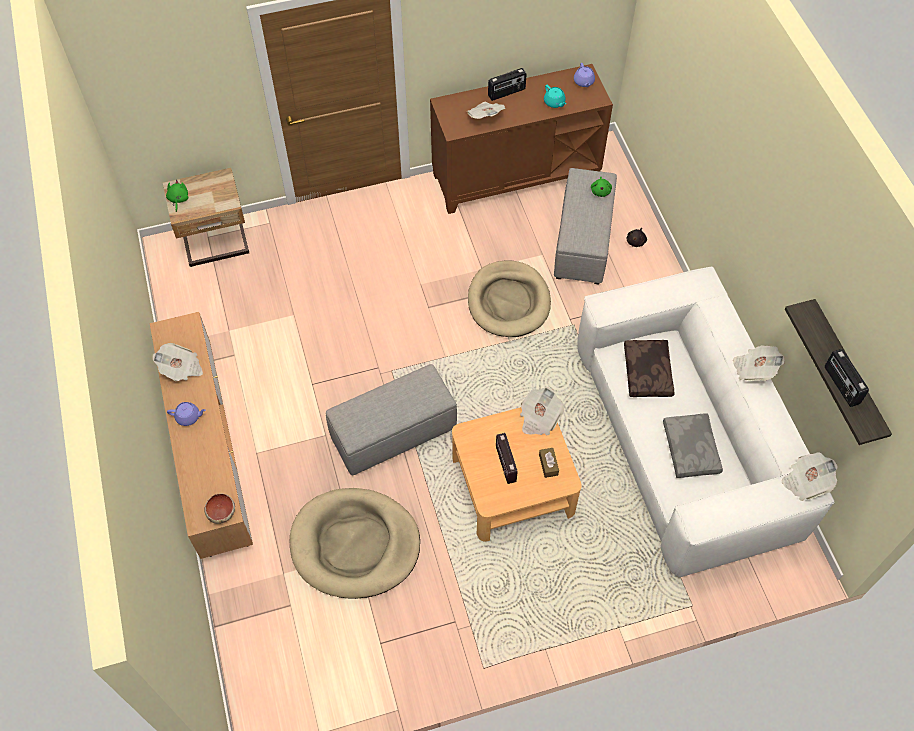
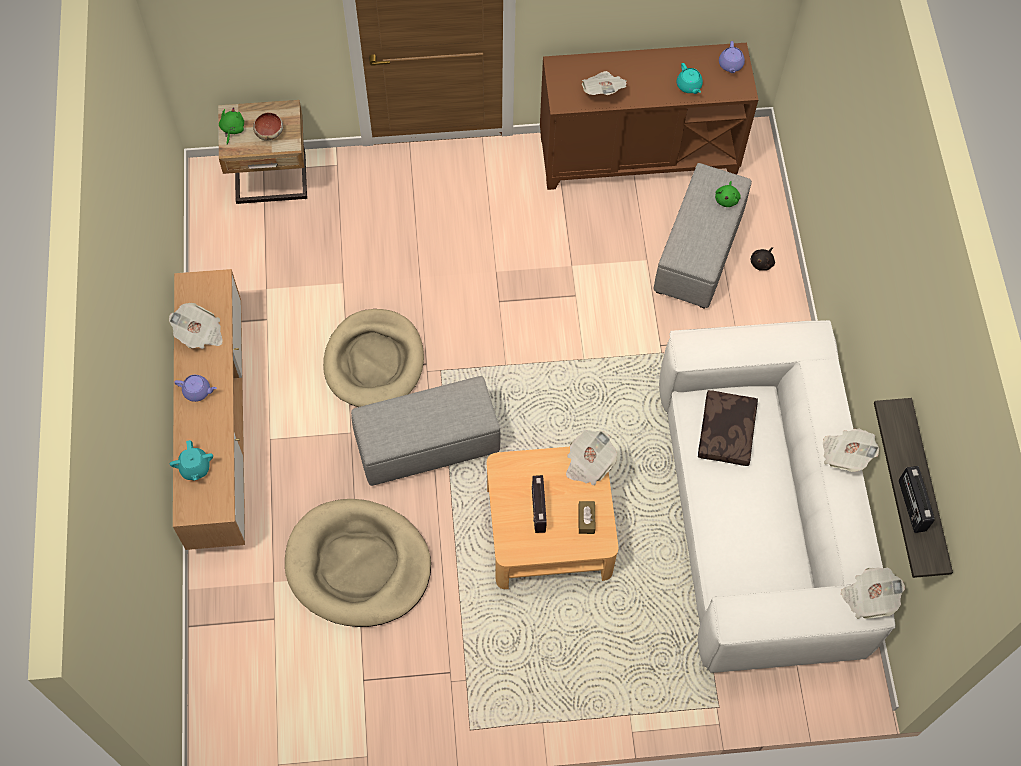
camera: 10 degrees right, 5 degrees up
bowl [204,494,235,524] -> bowl moved to [253,113,283,141]
beige dog bed [468,261,551,337] -> beige dog bed moved to [323,309,424,407]
radio [488,68,527,101] -> none
grey pillow [663,413,723,478] -> none
none -> turquoise teapot [170,440,213,481]

